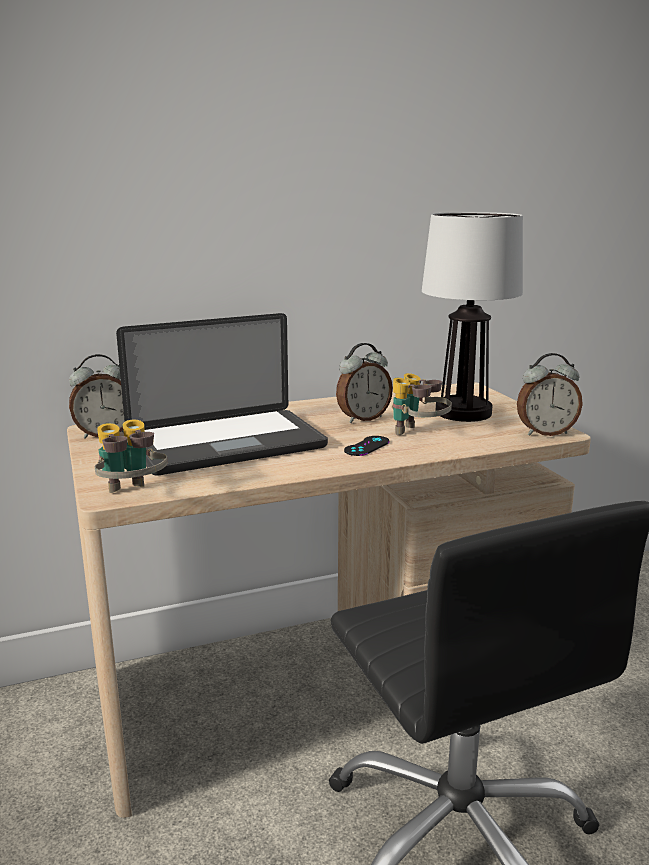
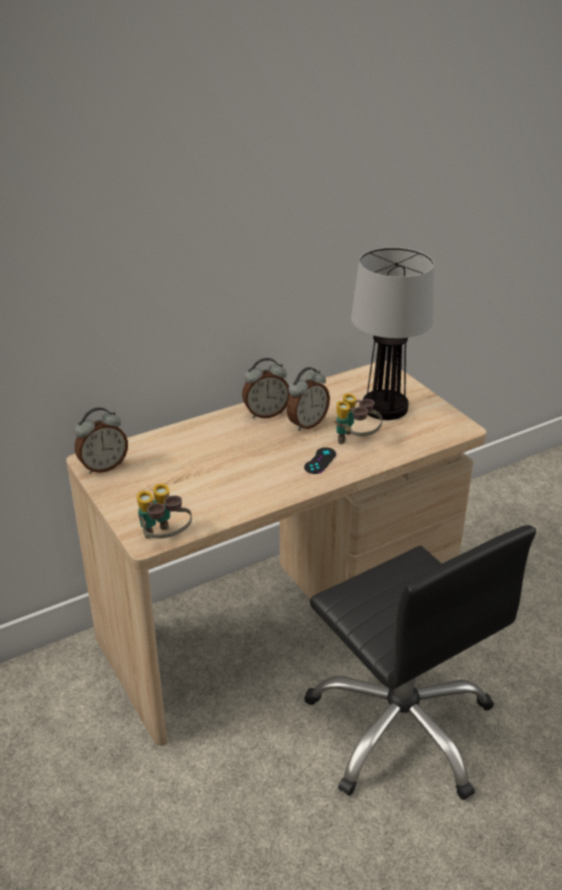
camera: 10 degrees left, 15 degrees up
laptop [116,313,328,476] -> none
alarm clock [517,353,583,436] -> alarm clock moved to [242,358,290,418]

